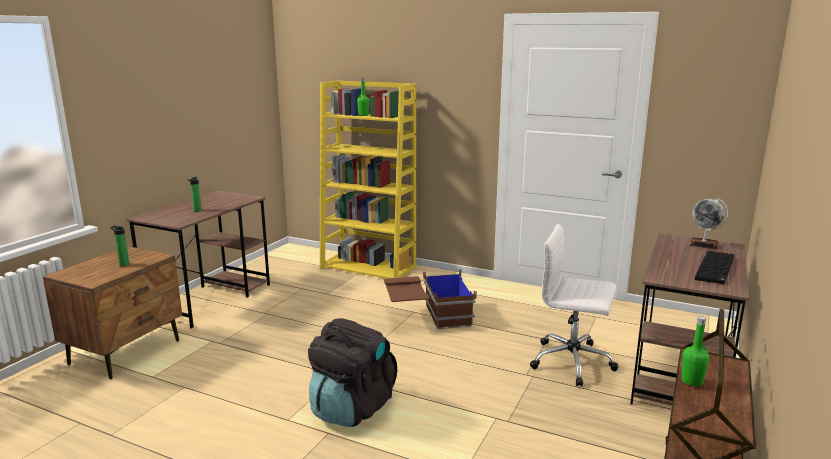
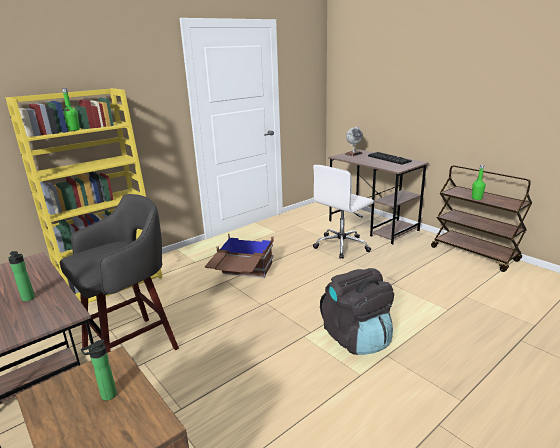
camera: 65 degrees left, 5 degrees up
none -> grey stool [60,194,179,353]

